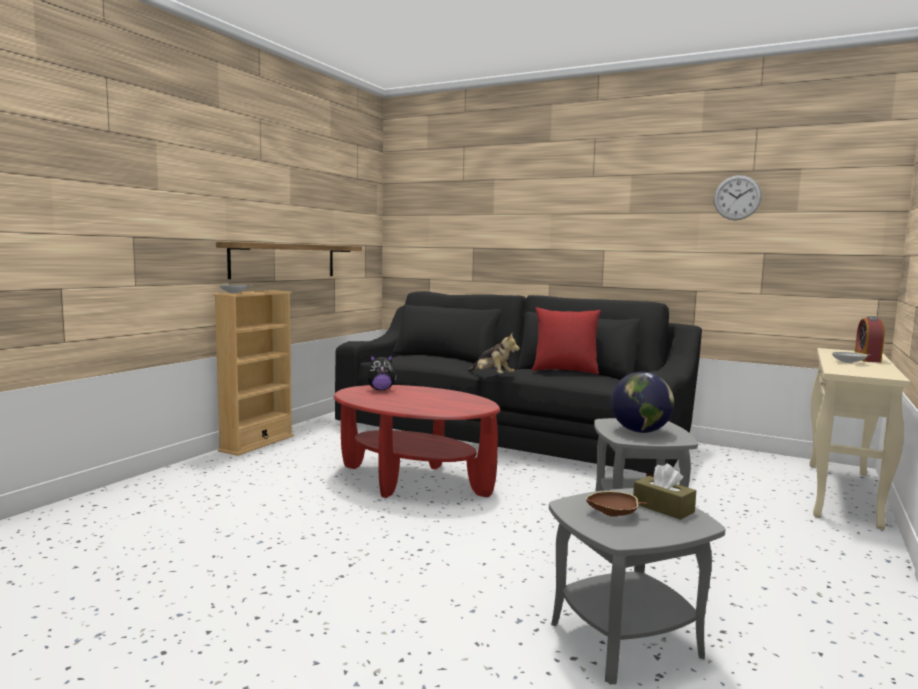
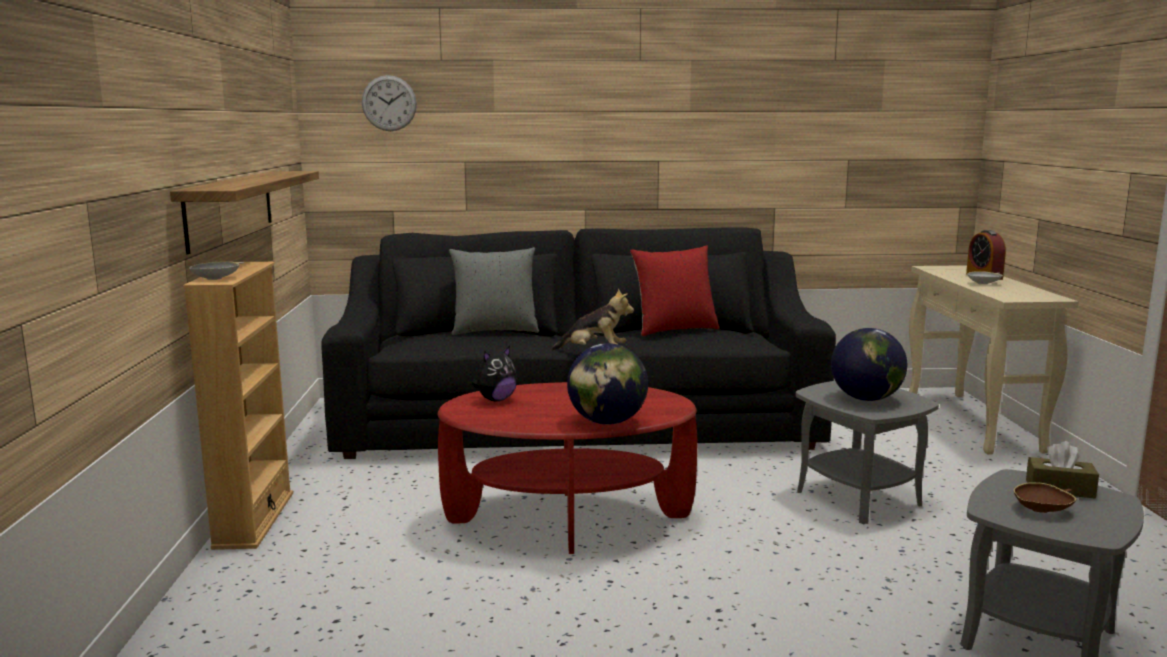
camera: 30 degrees left, 5 degrees up
wall clock [714,175,762,220] -> wall clock moved to [362,75,417,131]
none -> grey pillow [449,247,539,335]
none -> globe [567,343,648,425]

